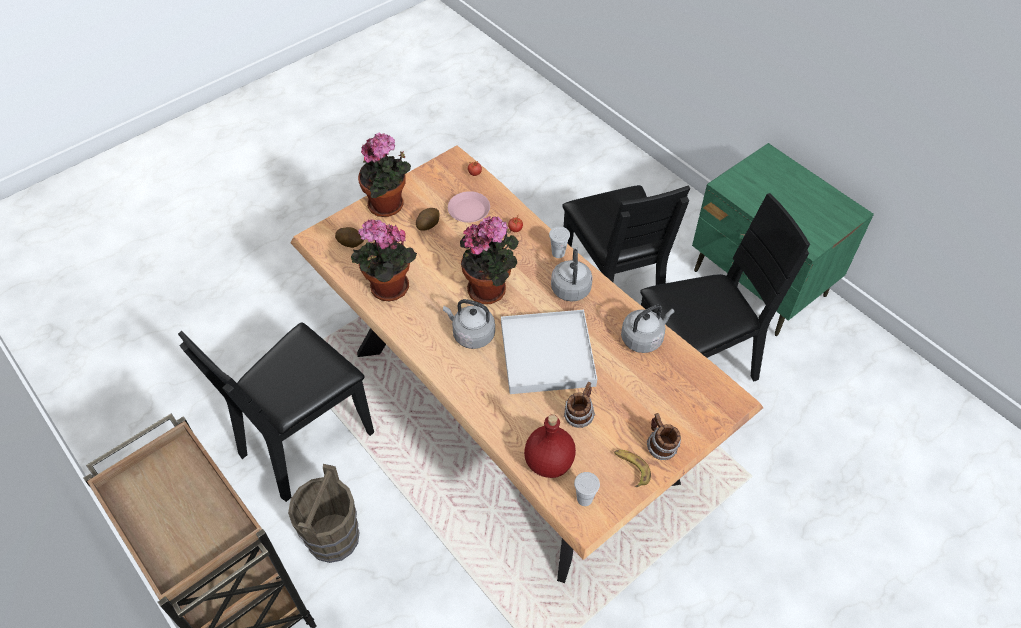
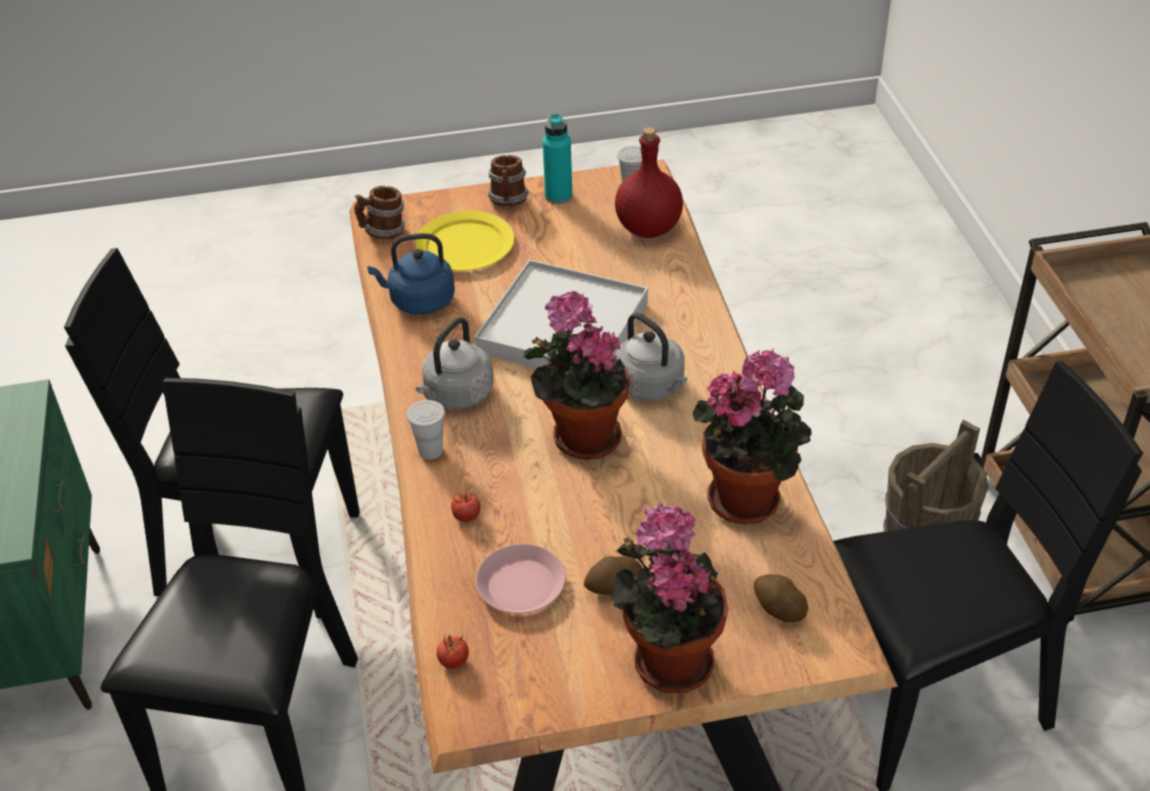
camera: 150 degrees left, 10 degrees down
mug [564,382,595,428] -> mug moved to [354,186,405,240]
banana [614,450,651,487] -> turquoise bottle [543,113,573,204]
grey kettle [621,304,675,353] -> blue kettle [367,233,455,315]
none -> yellow plate [415,211,514,271]

